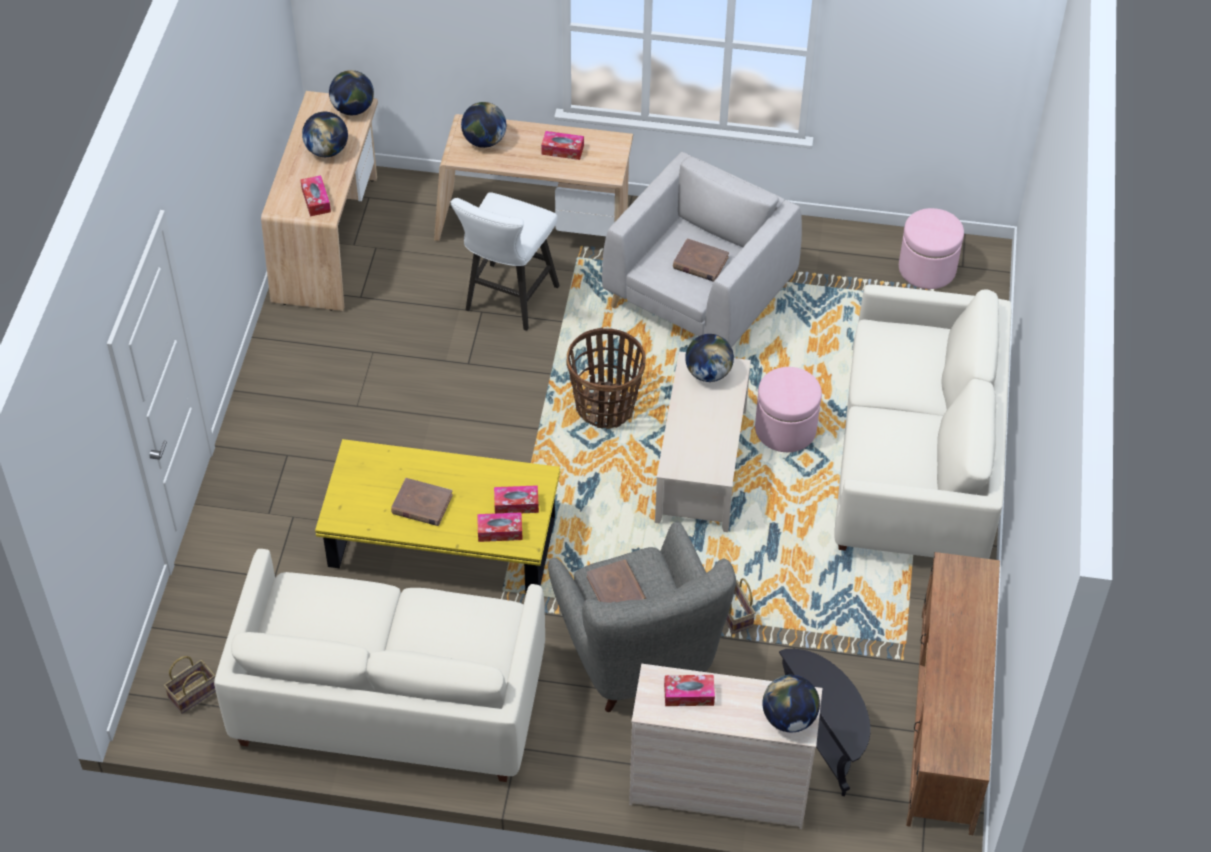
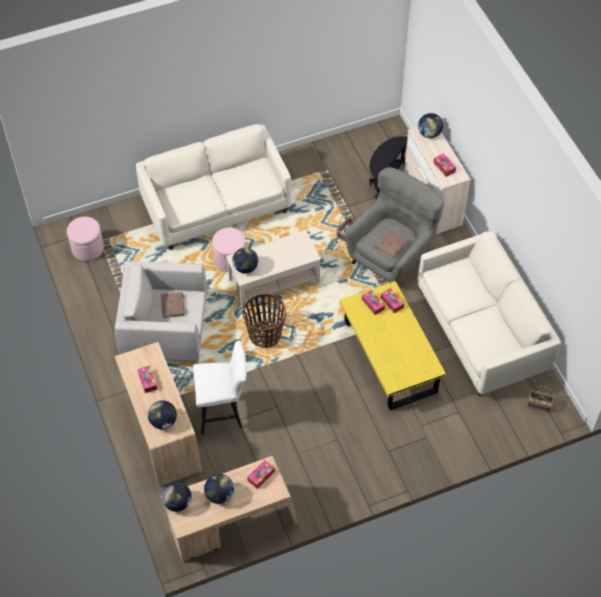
camera: 120 degrees left, 5 degrees up
brown book [391,478,453,526] -> none
brown tv stand [906,552,1000,835] -> none

